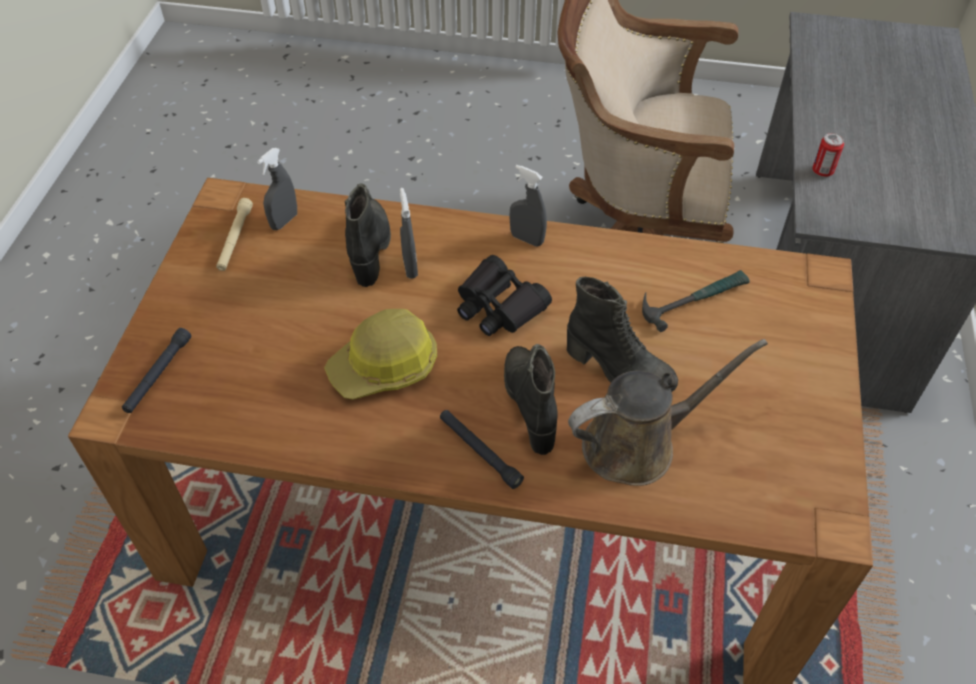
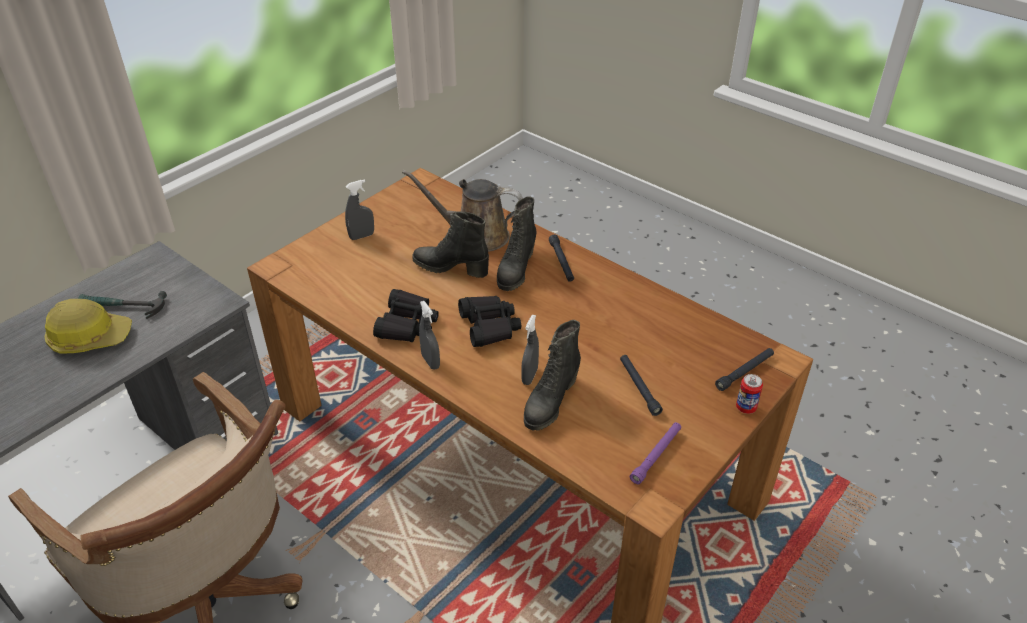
camera: 150 degrees left, 10 degrees down
beige flashlight [216,198,253,271] -> purple flashlight [630,422,681,484]
grey spray bottle [257,148,297,230] -> grey spray bottle moved to [345,179,374,240]
hard hat [324,309,437,400] -> hard hat moved to [44,299,132,354]
black boot [567,277,678,392] -> black boot turned 45 degrees counterclockwise [412,211,489,278]
hammer [642,270,750,332] -> hammer moved to [78,291,167,319]
can [812,133,844,177] -> can moved to [736,374,763,414]
none -> black binoculars [373,289,439,342]
none -> black flashlight [620,355,663,416]

